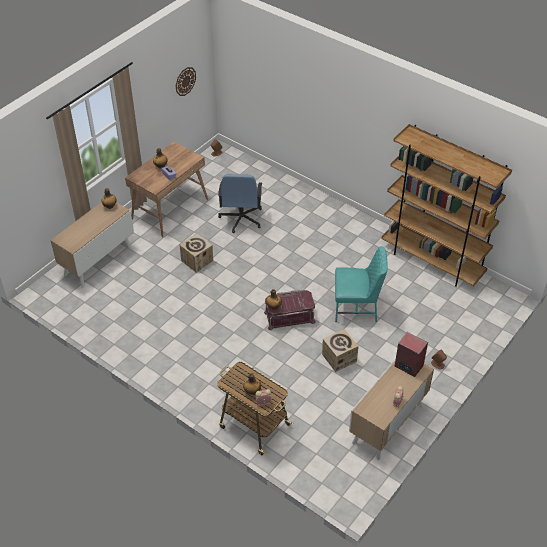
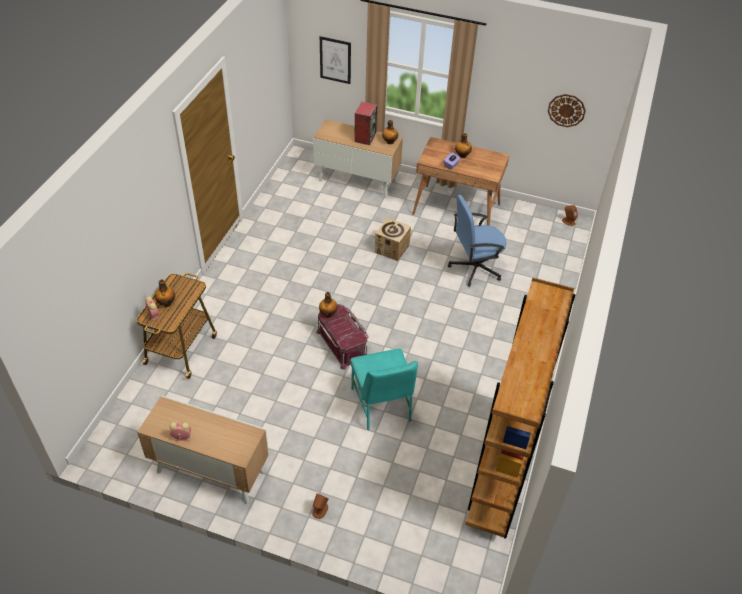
camera: 70 degrees right, 0 degrees up
cardboard box [322,329,359,372] -> none
speaker [395,332,428,377] -> speaker moved to [354,102,377,145]
none -> picture [320,36,351,84]

